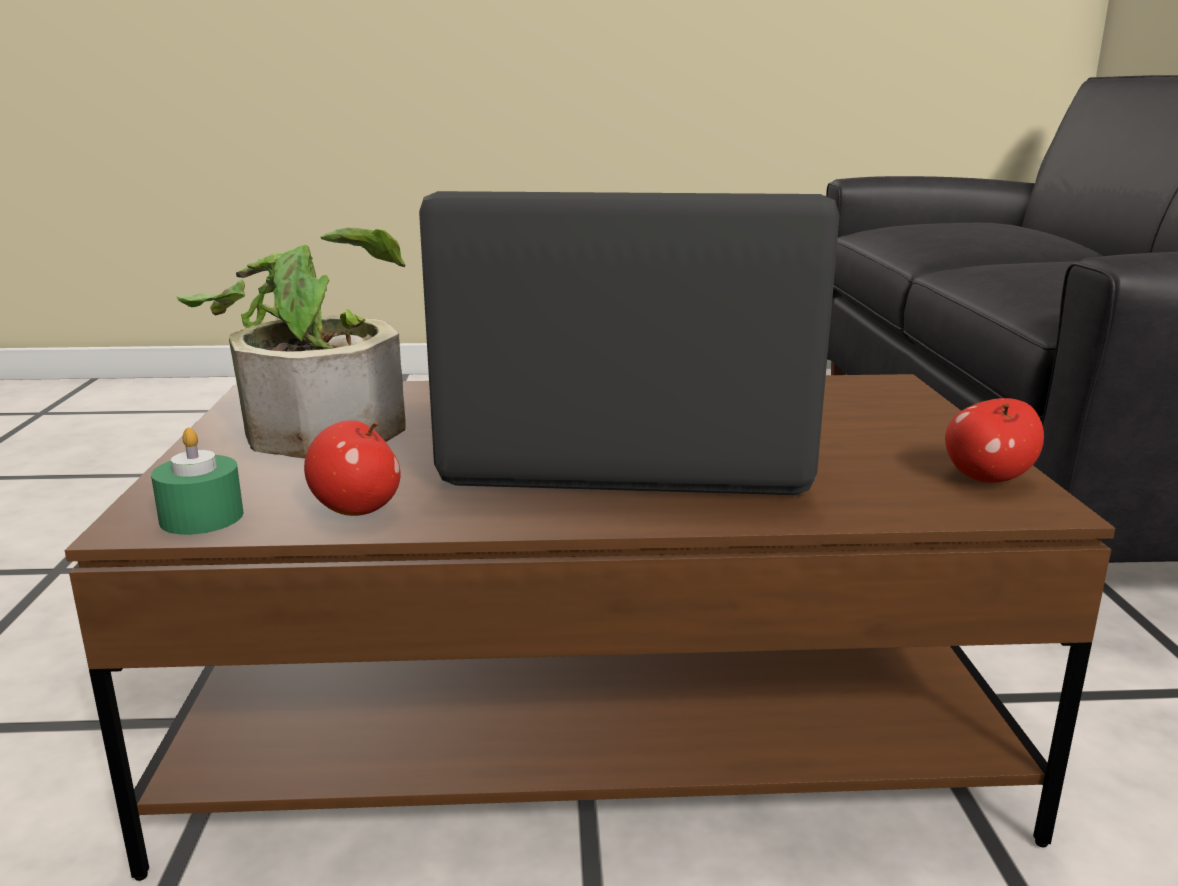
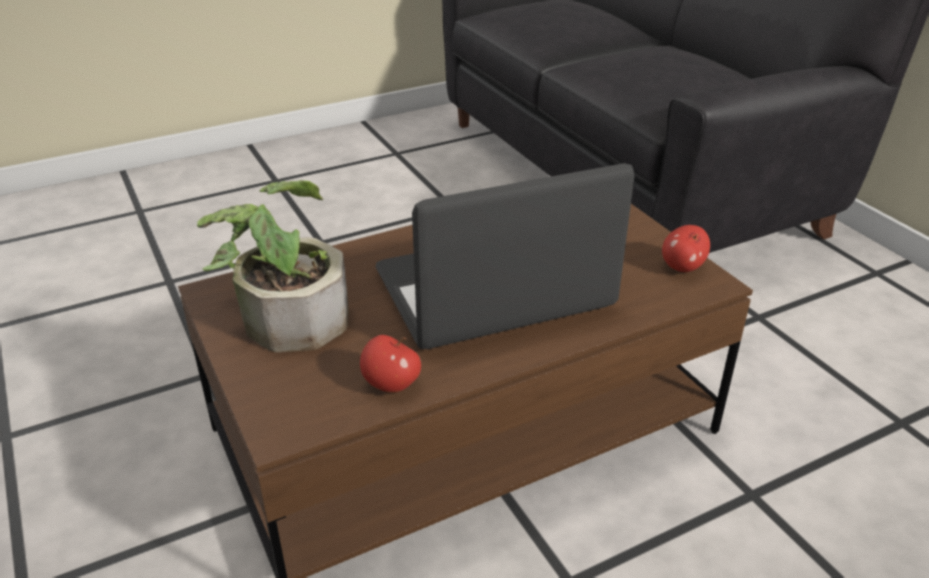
camera: 25 degrees left, 15 degrees up
green candle [151,427,244,535] -> none

